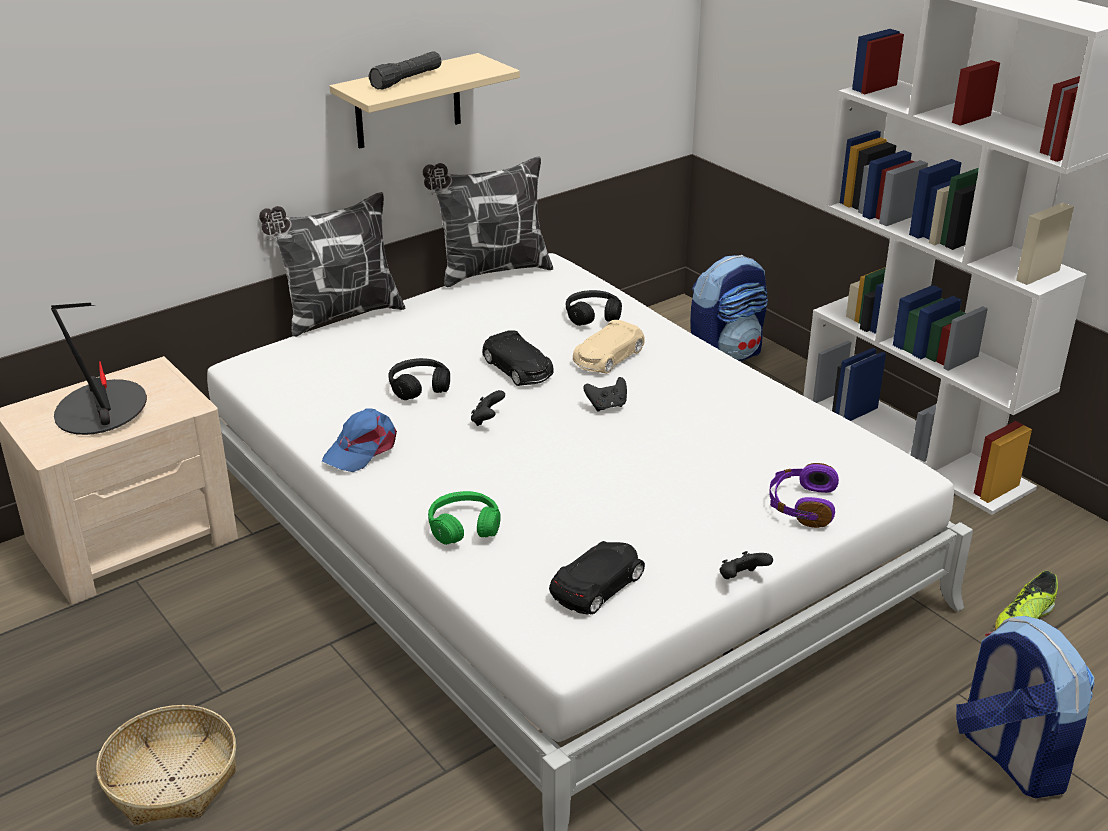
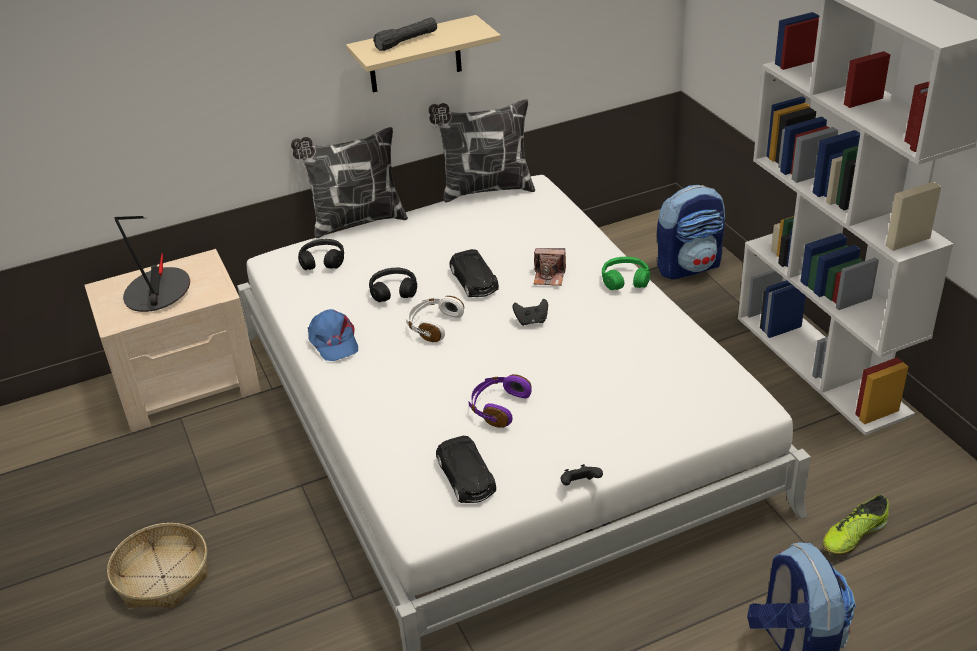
camera: 15 degrees right, 5 degrees up
blue cap [322,409,397,472] -> blue cap turned 75 degrees counterclockwise [308,309,358,361]
green headphones [428,491,501,545] -> green headphones moved to [602,257,650,290]
black game controller [471,390,505,426] -> white headphones [406,296,464,342]
black toy car [549,541,645,615] -> black toy car turned 105 degrees clockwise [436,436,496,503]
black headphones [566,290,622,326] -> black headphones moved to [298,239,344,270]
beige toy car [573,320,645,374] -> camera [533,248,566,286]
purple headphones [769,463,839,528] -> purple headphones moved to [468,374,532,428]

